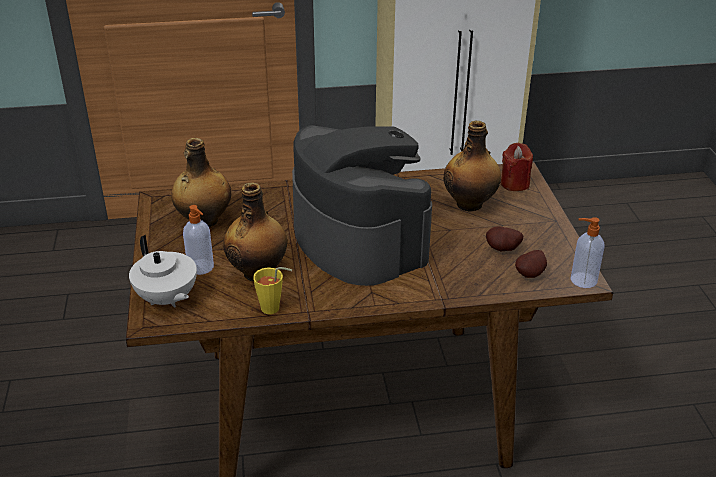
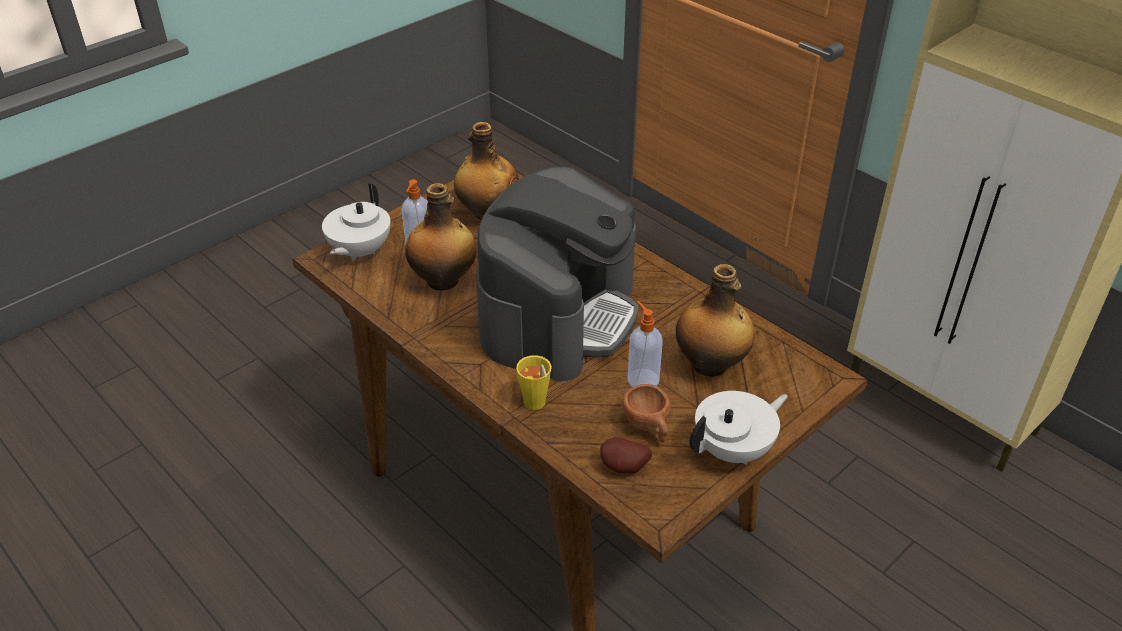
camera: 55 degrees right, 5 degrees up
yellow cup [253,267,292,314] -> yellow cup moved to [516,355,552,410]
potato [486,226,523,251] -> brown cup [622,384,671,442]
red candle [501,143,533,191] -> none
soap dispenser [570,217,605,288] -> soap dispenser moved to [627,301,663,387]
none -> white teapot [689,391,788,465]

